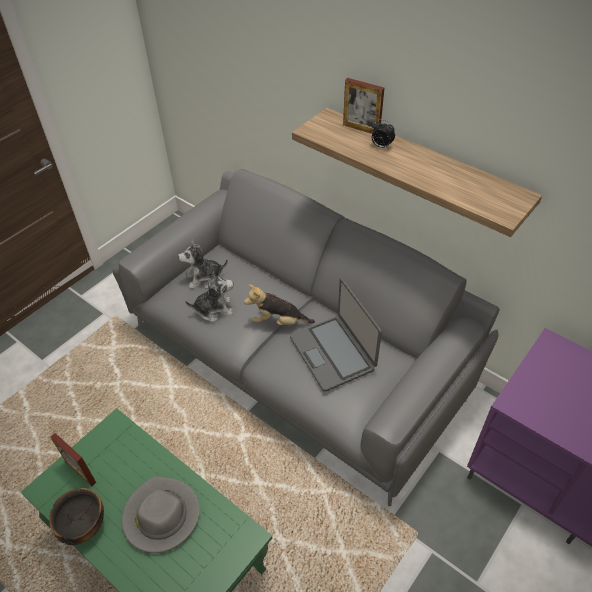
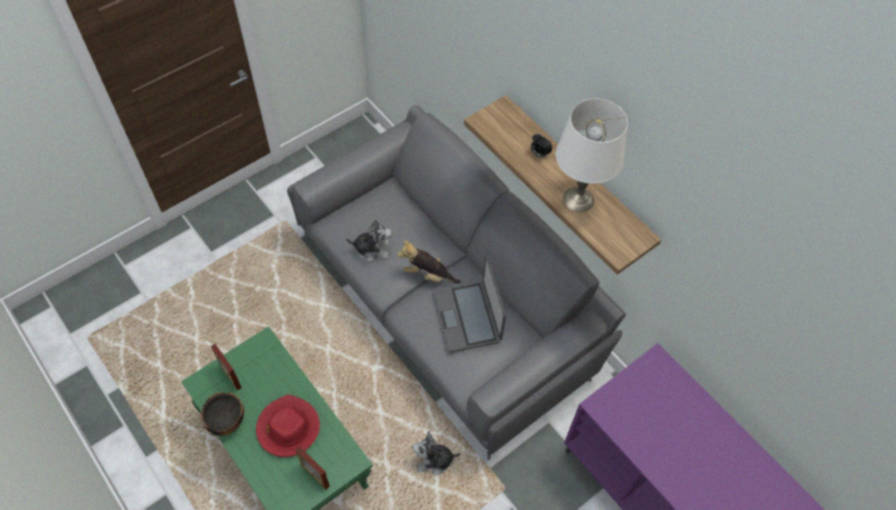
camera: 10 degrees right, 10 degrees up
grey hat [122,476,200,553] -> red hat [256,395,320,457]
plush toy [178,238,228,289] -> plush toy moved to [412,431,460,475]
picture frame [343,78,385,134] -> picture frame moved to [295,446,330,489]
none -> white table lamp [556,98,628,212]

